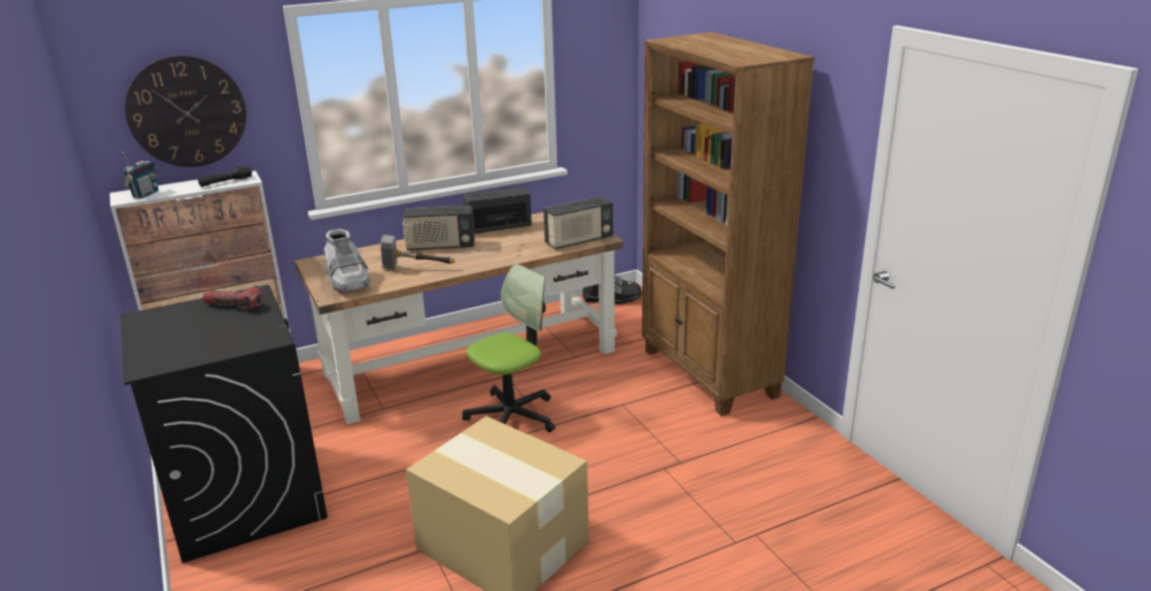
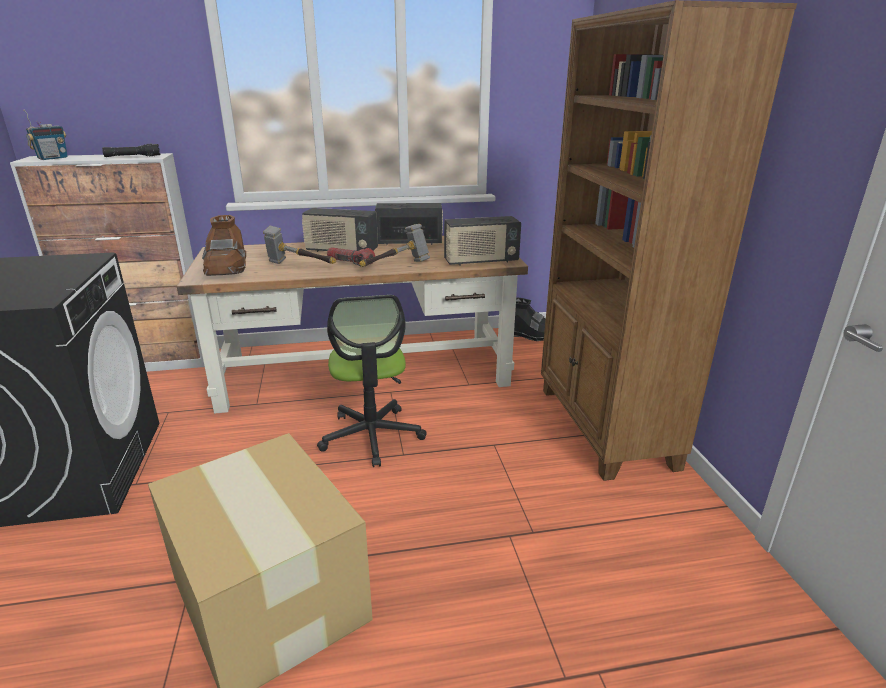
camera: 15 degrees right, 0 degrees up
wall clock [125,55,246,167] -> none
flashlight [203,287,263,311] -> flashlight moved to [327,247,375,267]
grey boot [324,229,370,292] -> brown boot [202,215,246,276]
office chair [462,264,555,432] -> office chair turned 105 degrees clockwise [317,295,427,467]
none -> hammer [359,224,430,267]

